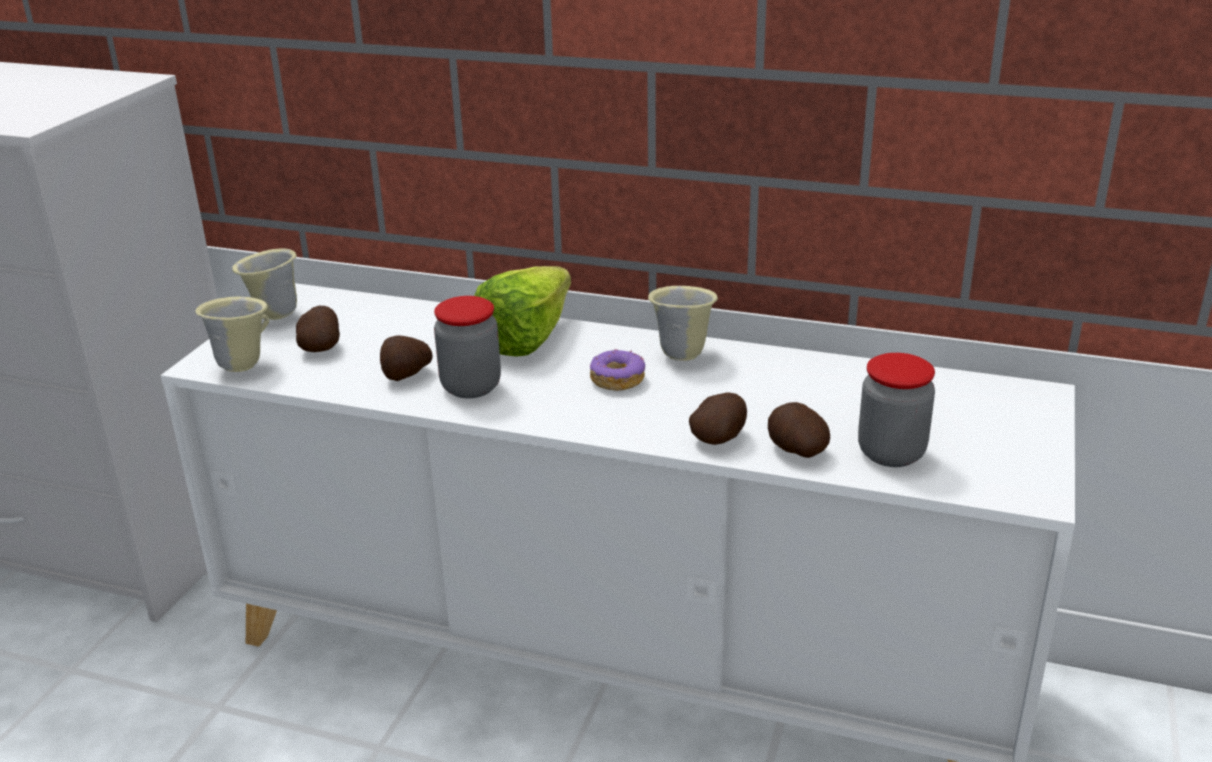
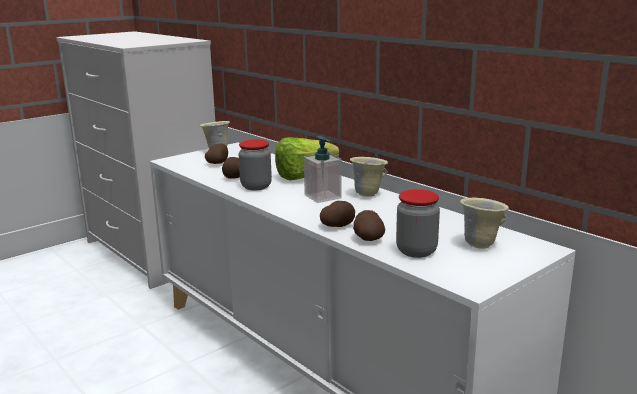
camera: 30 degrees right, 10 degrees down
beige mug [195,297,269,372] -> beige mug moved to [460,198,509,249]
donut [590,349,645,391] -> soap dispenser [304,136,342,203]

